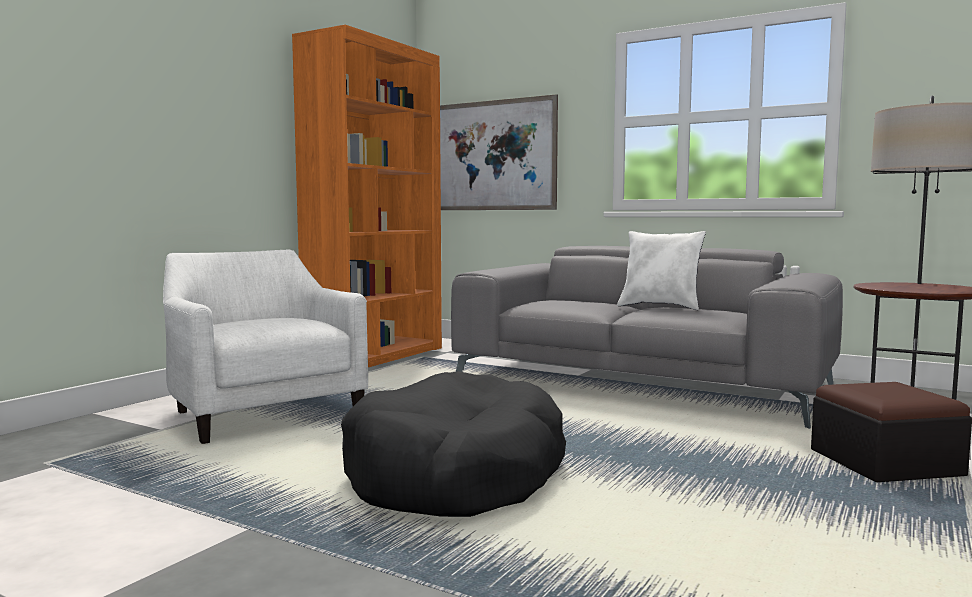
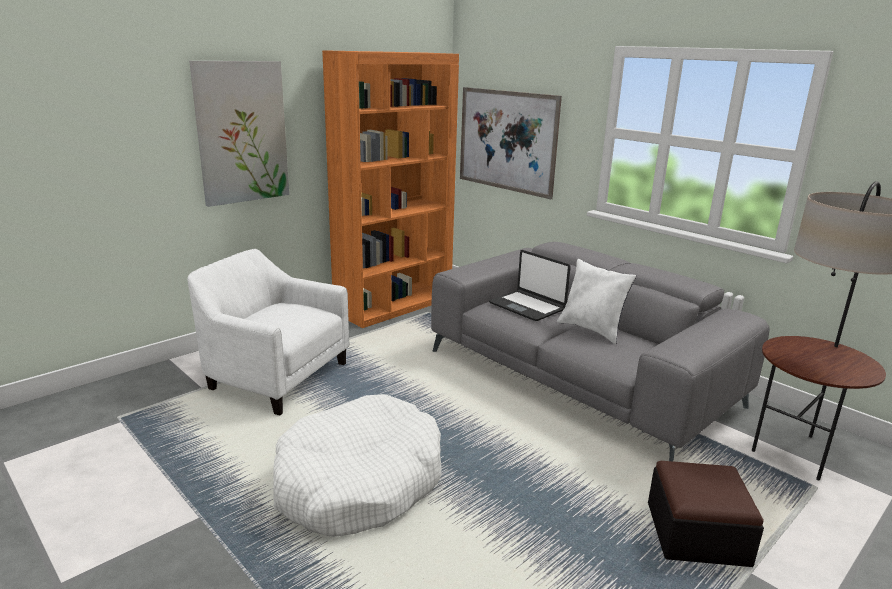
camera: 15 degrees right, 15 degrees up
white armchair [163,250,368,444] -> white armchair turned 45 degrees counterclockwise [187,249,349,415]
black dog bed [341,371,566,517] -> white dog bed [274,394,442,537]
none -> picture [189,61,289,207]
none -> laptop [489,250,571,321]

